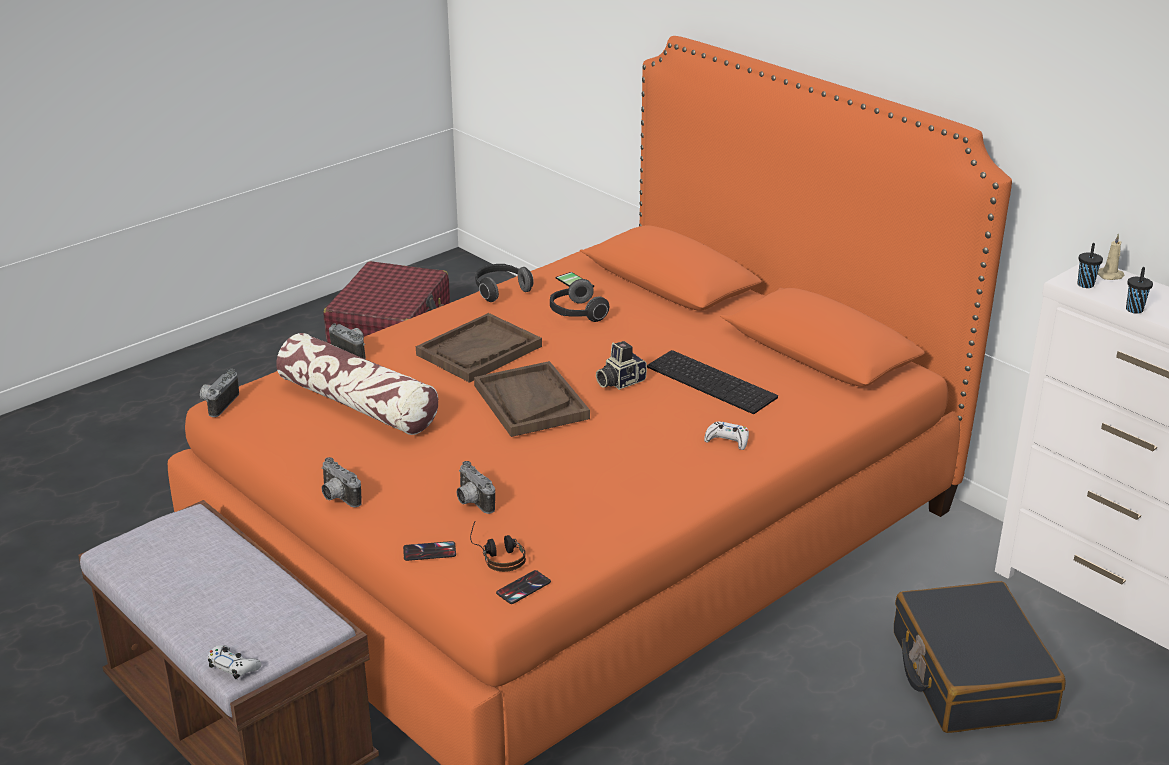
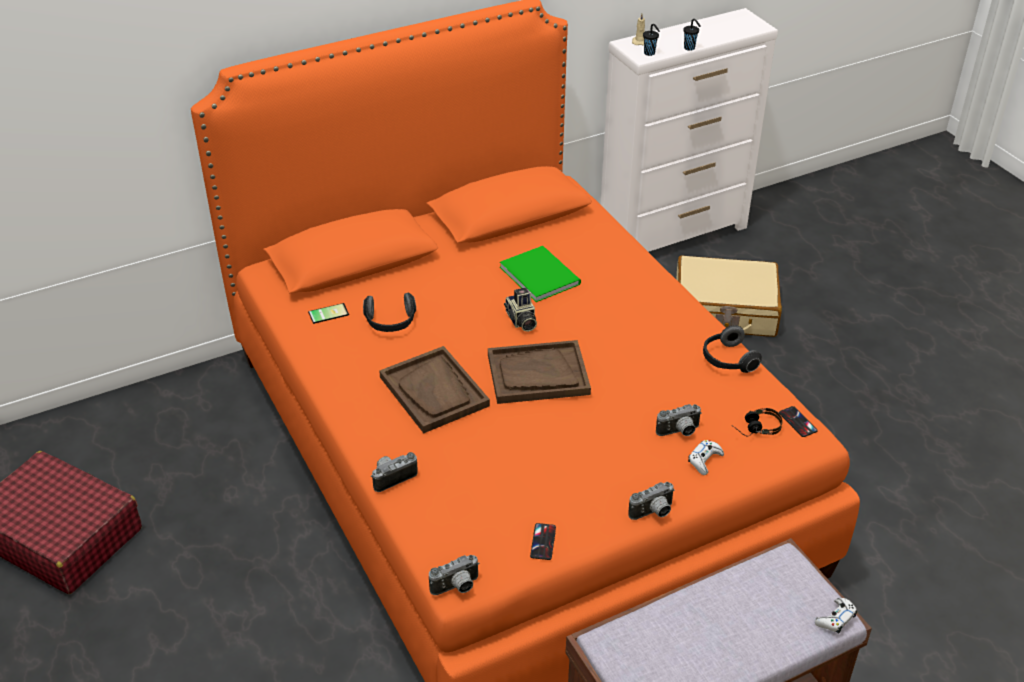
camera: 75 degrees left, 10 degrees up
camera [200,369,239,417] -> camera turned 60 degrees counterclockwise [429,555,480,595]
pillow [276,333,438,435] -> none
phone [403,541,456,561] -> phone moved to [530,523,556,560]
headphones [475,264,534,302] -> headphones moved to [703,325,762,373]
keyboard [647,350,778,414] -> green book [500,246,581,302]
white game controller [704,421,749,450] -> white game controller moved to [688,440,724,475]
black suitcase [894,581,1066,733] -> beige suitcase [677,255,782,337]

